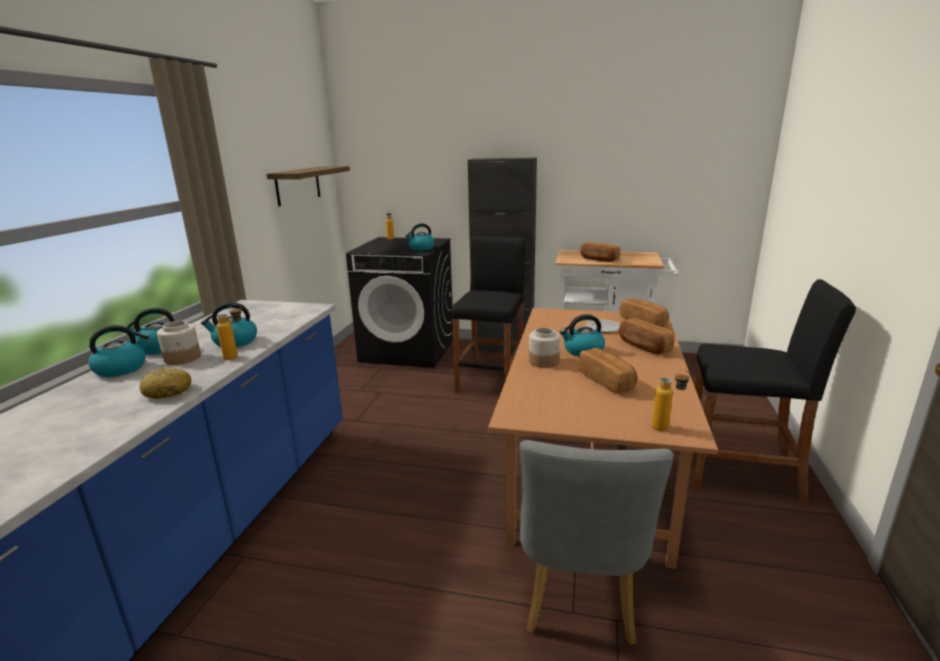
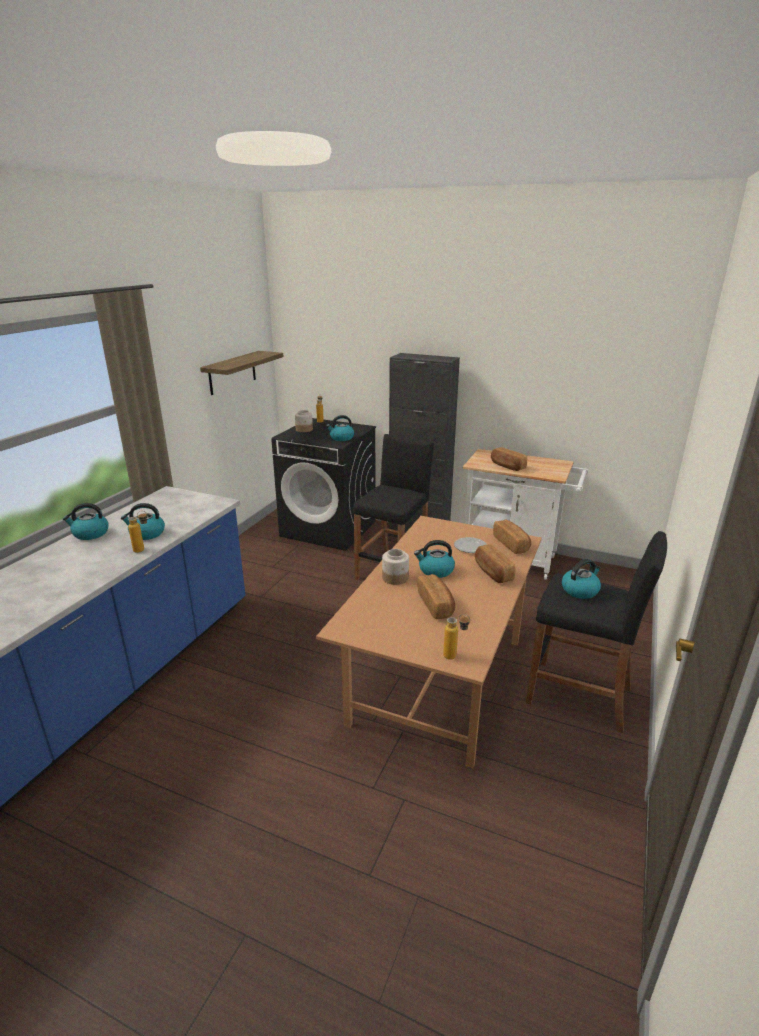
camera: 10 degrees right, 5 degrees up
kettle [89,325,149,377] -> kettle moved to [562,559,601,599]
bread [140,367,191,399] -> none
jar [157,321,201,365] -> jar moved to [295,410,313,432]
grey chair [520,440,674,645] -> none

